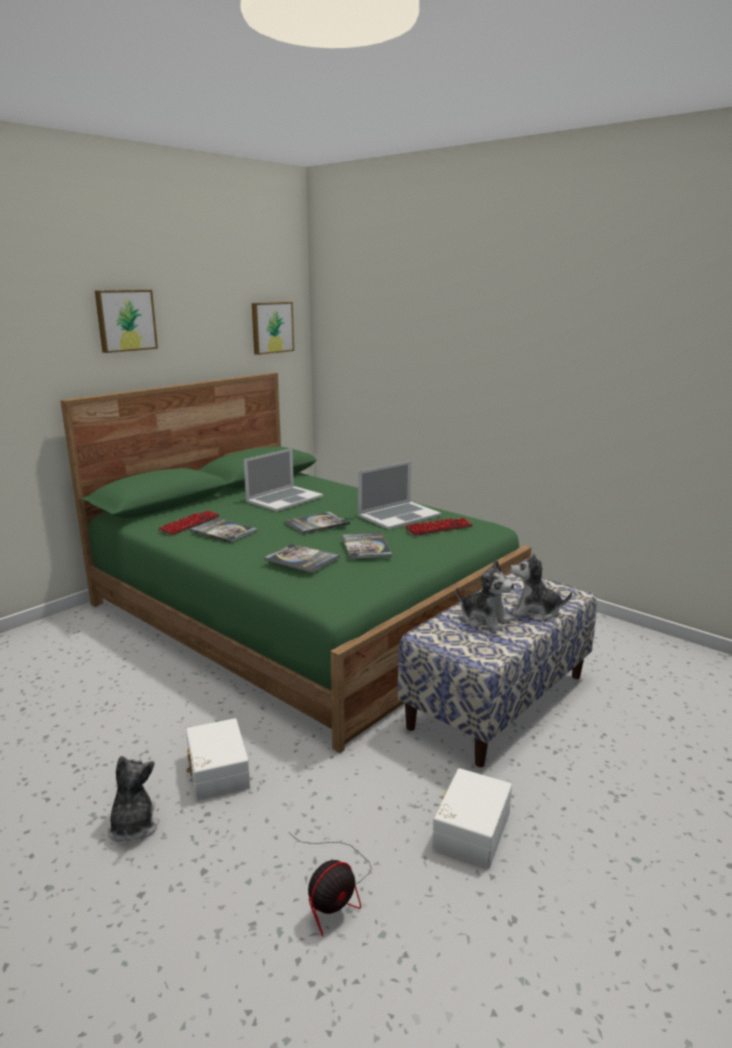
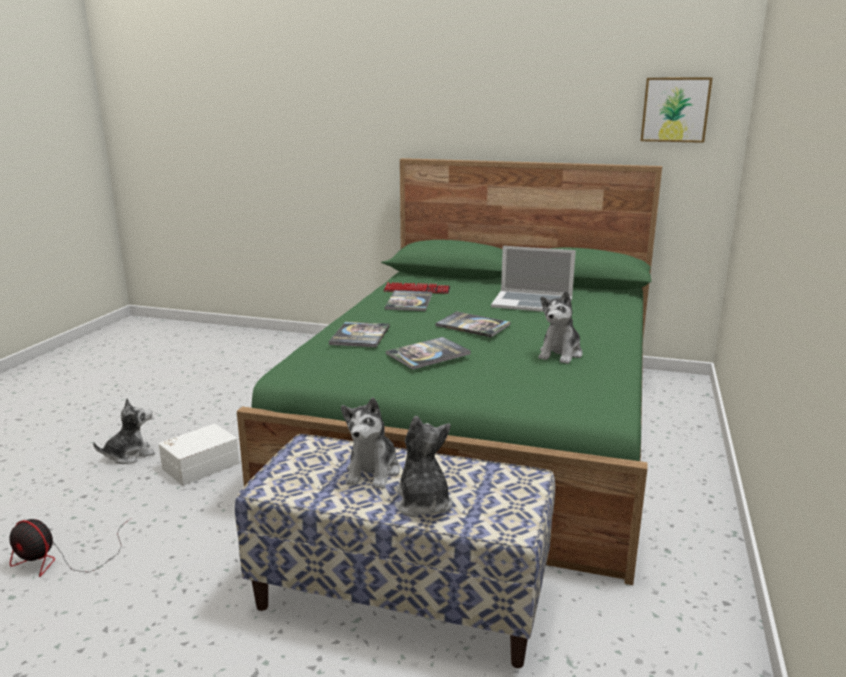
camera: 65 degrees right, 0 degrees up
picture [95,290,158,353] -> none
laptop [358,461,441,530] -> plush toy [539,291,583,364]
keyboard [405,518,473,535] -> none
white storage box [432,768,512,868] -> none

